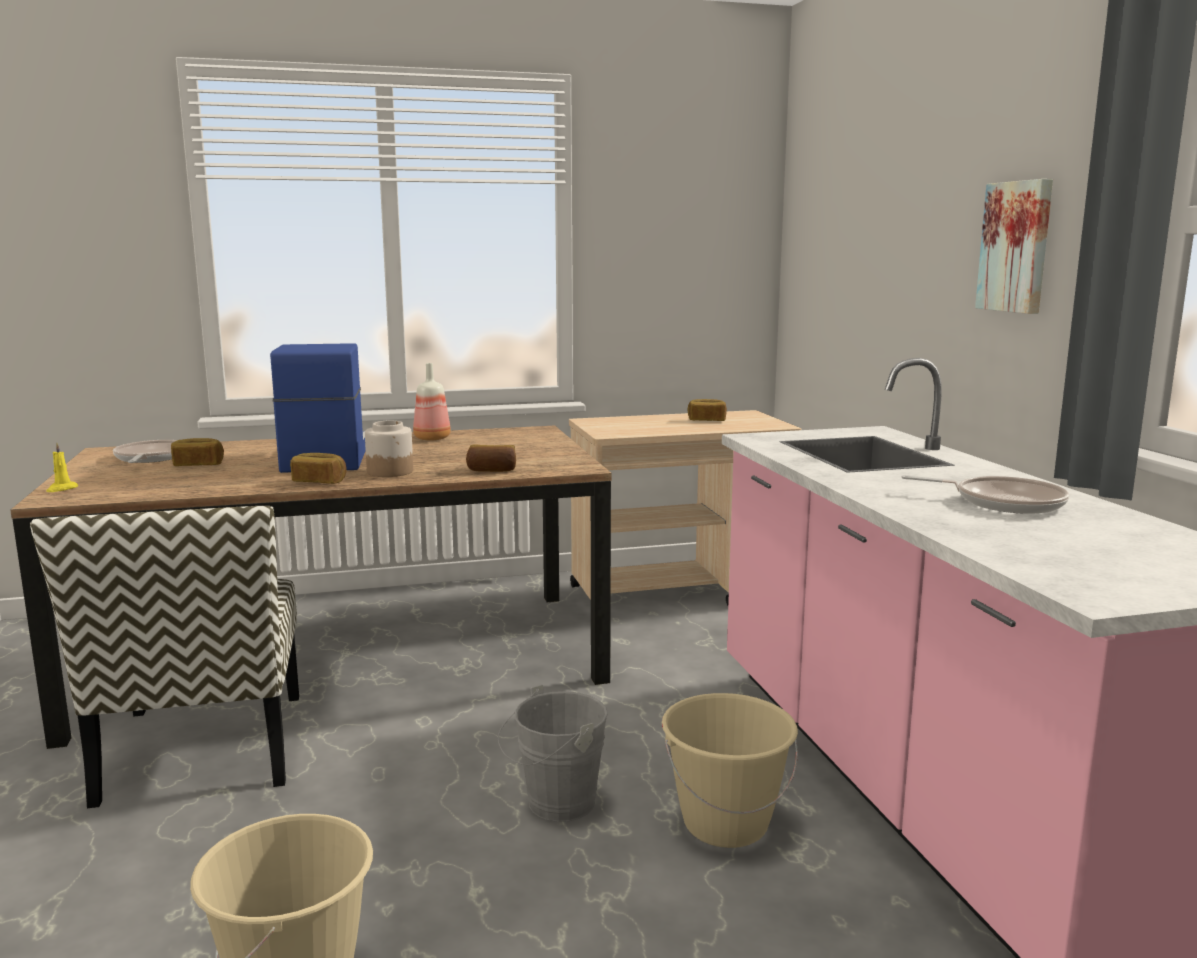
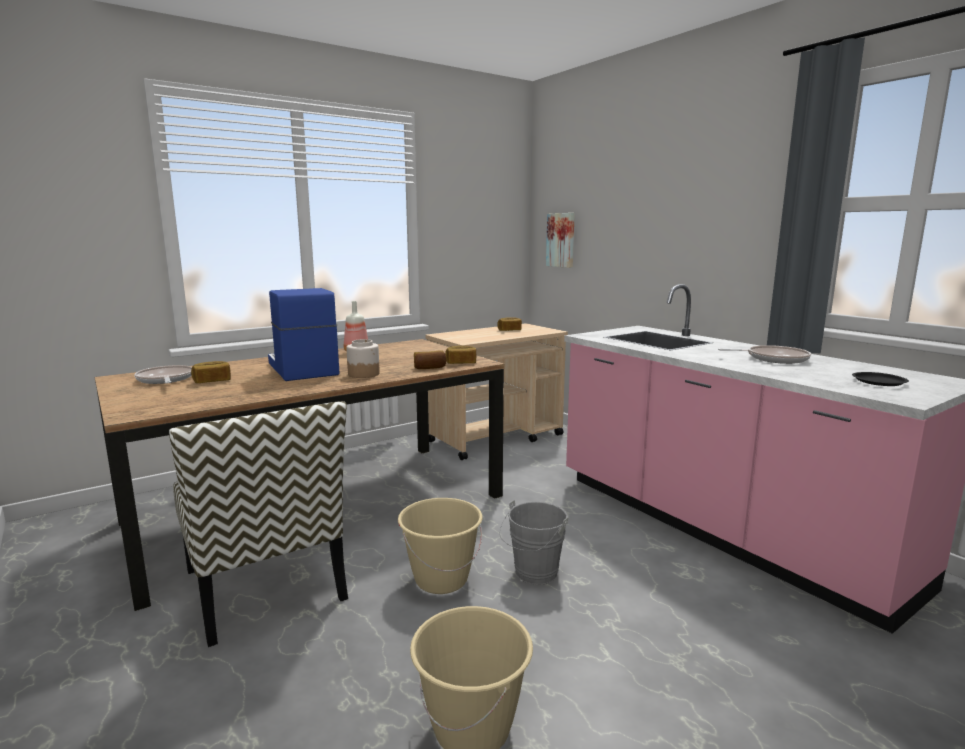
camera: 20 degrees left, 0 degrees up
yellow candle [46,442,78,492] -> none
bread [290,453,347,484] -> bread moved to [445,346,476,364]
beige bucket [662,693,798,848] -> beige bucket moved to [398,498,483,594]
picture [975,179,1053,314] -> picture moved to [546,213,575,268]
none -> black plate [852,372,909,386]

